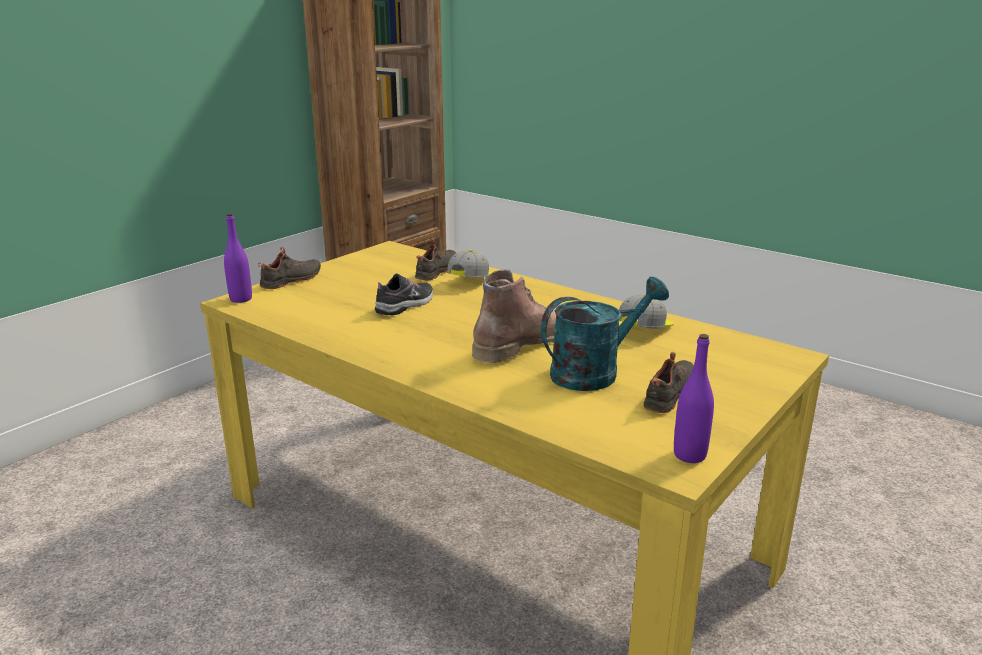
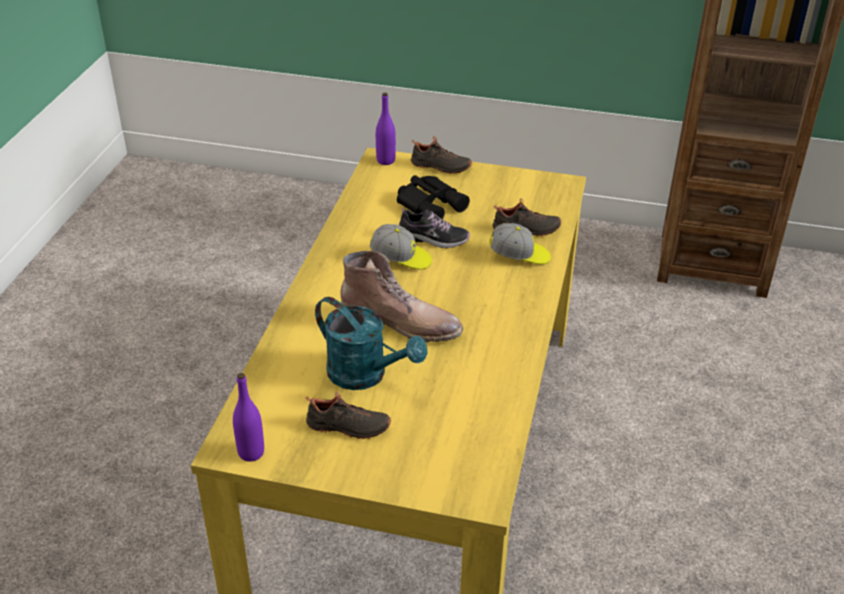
camera: 65 degrees right, 15 degrees up
cap [619,294,674,329] -> cap moved to [370,224,432,270]
none -> black binoculars [397,175,470,219]

